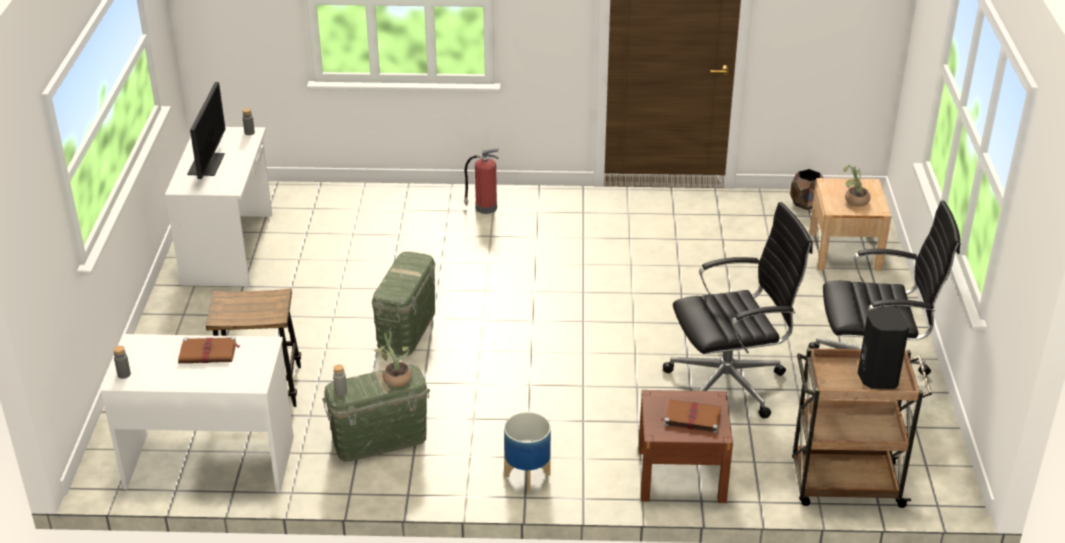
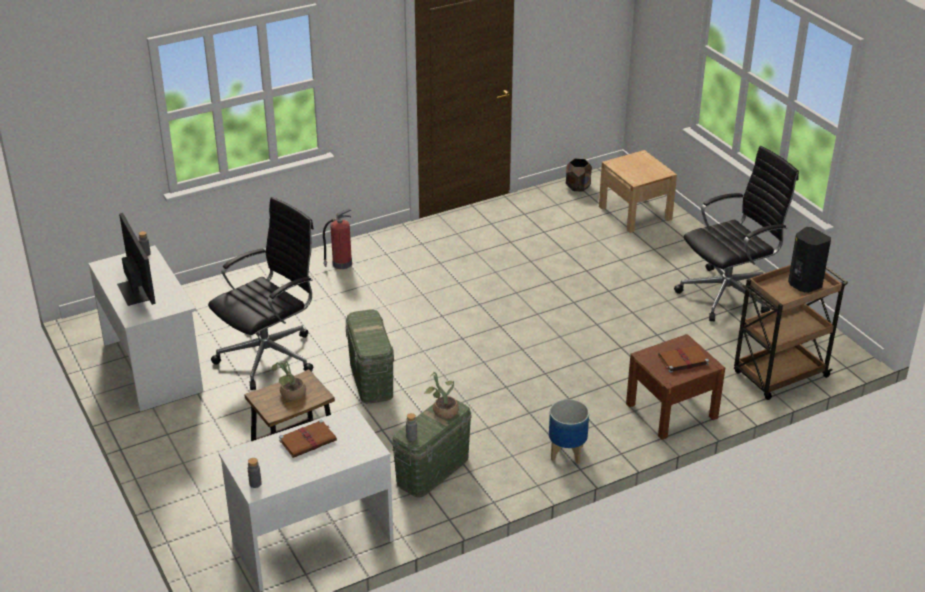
camera: 30 degrees left, 0 degrees up
black office chair [663,202,813,419] -> black office chair moved to [208,197,314,390]
potted plant [843,165,870,207] -> potted plant moved to [272,361,306,400]

